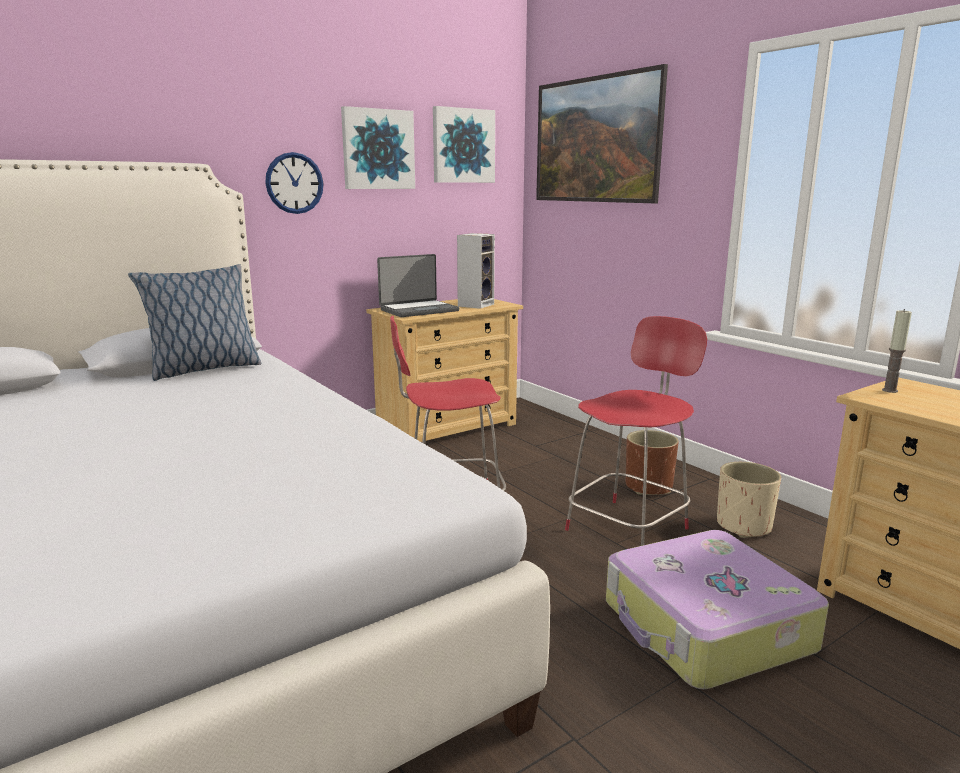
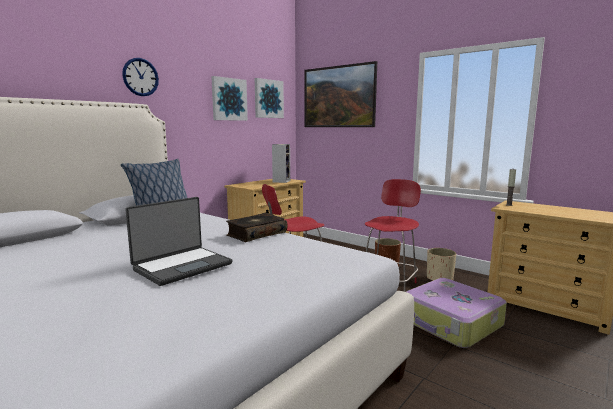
camera: 15 degrees left, 5 degrees down
wall clock [265,152,324,214] -> wall clock moved to [122,58,159,96]
laptop [377,254,459,317] -> laptop moved to [125,197,232,286]
none -> book [226,213,287,242]

